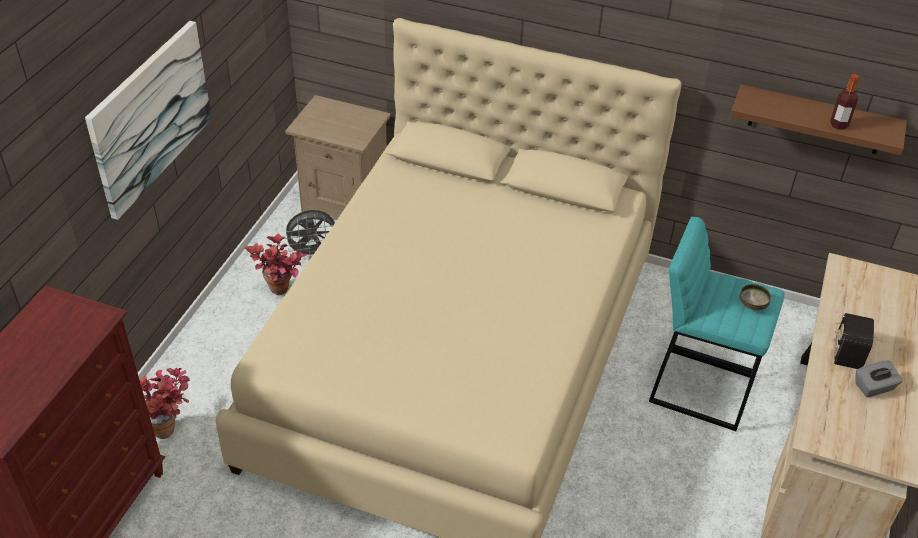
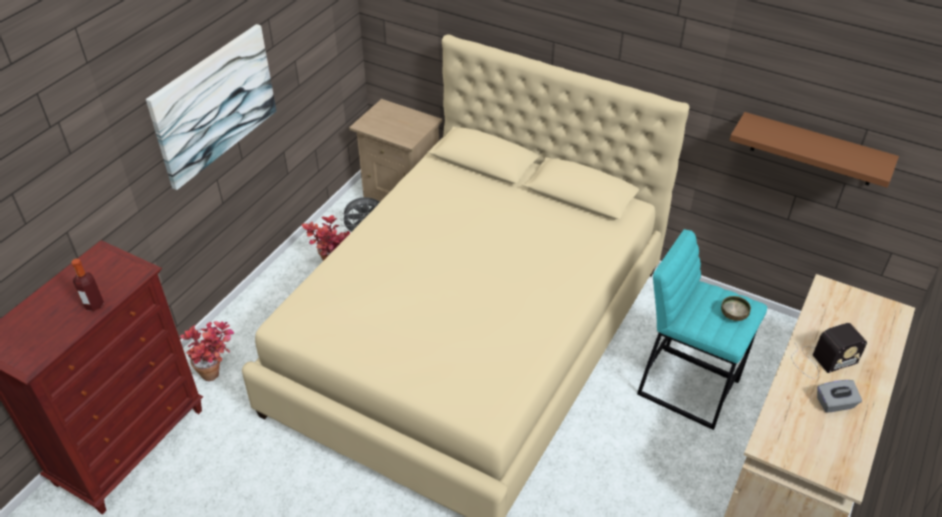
camera: 10 degrees right, 0 degrees up
bottle [830,74,859,130] -> bottle moved to [71,259,104,311]
radio [834,313,883,369] -> radio turned 135 degrees counterclockwise [791,323,867,379]

